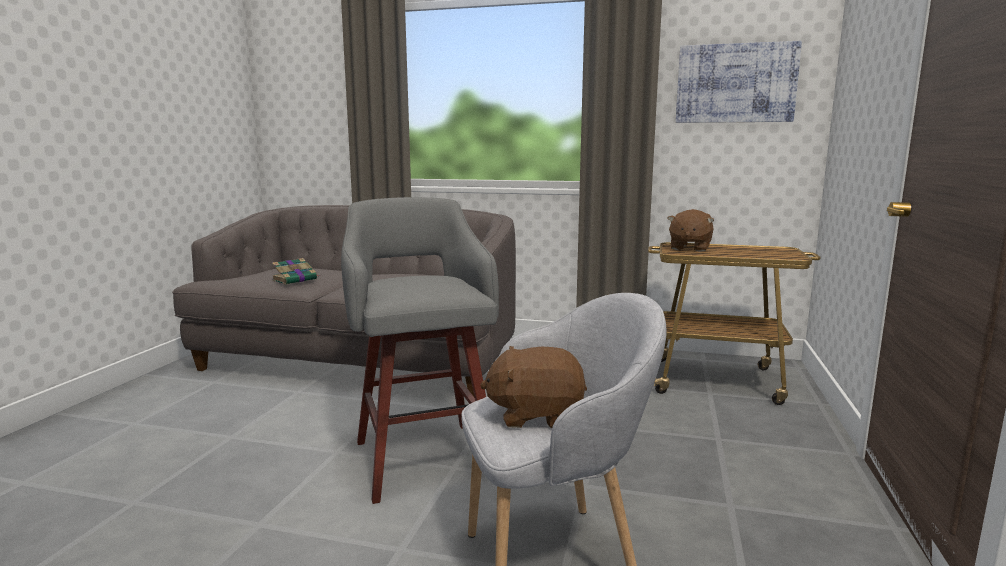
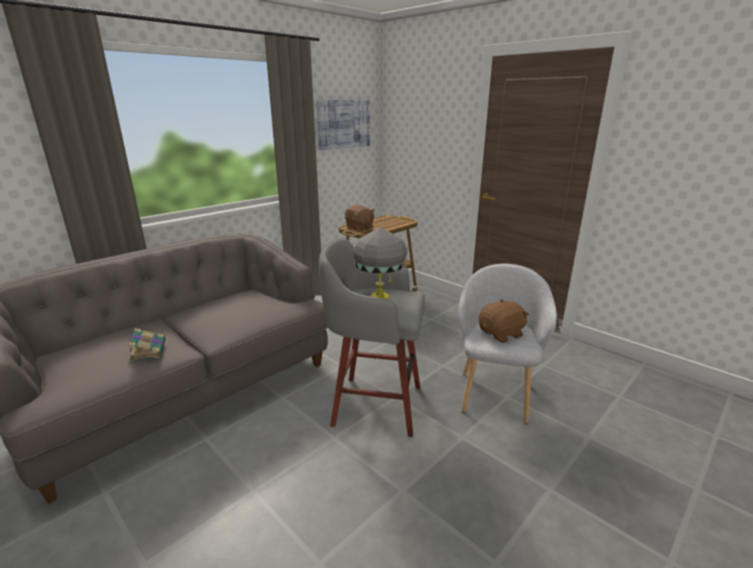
camera: 60 degrees left, 10 degrees up
brown plush toy [480,346,587,428] -> brown plush toy turned 150 degrees counterclockwise [478,299,529,343]
none -> grey table lamp [354,227,407,299]

